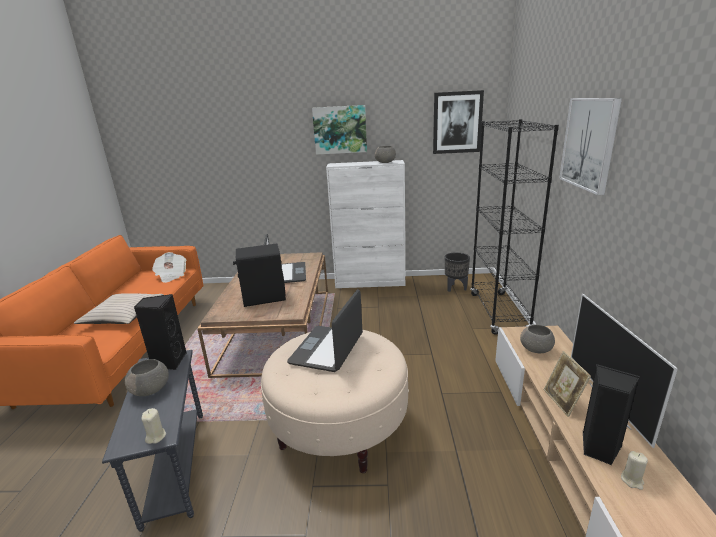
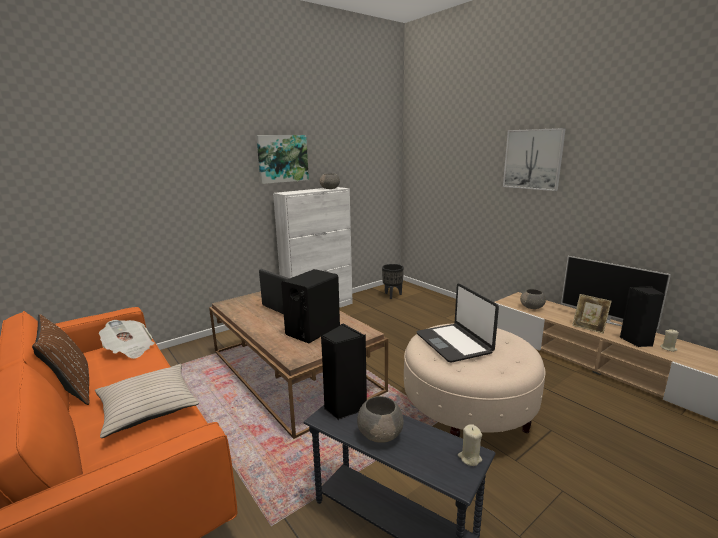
camera: 40 degrees left, 5 degrees down
picture [433,90,484,154] -> none
black bookcase [471,119,559,335] -> none
none -> brown pillow [32,314,89,405]

